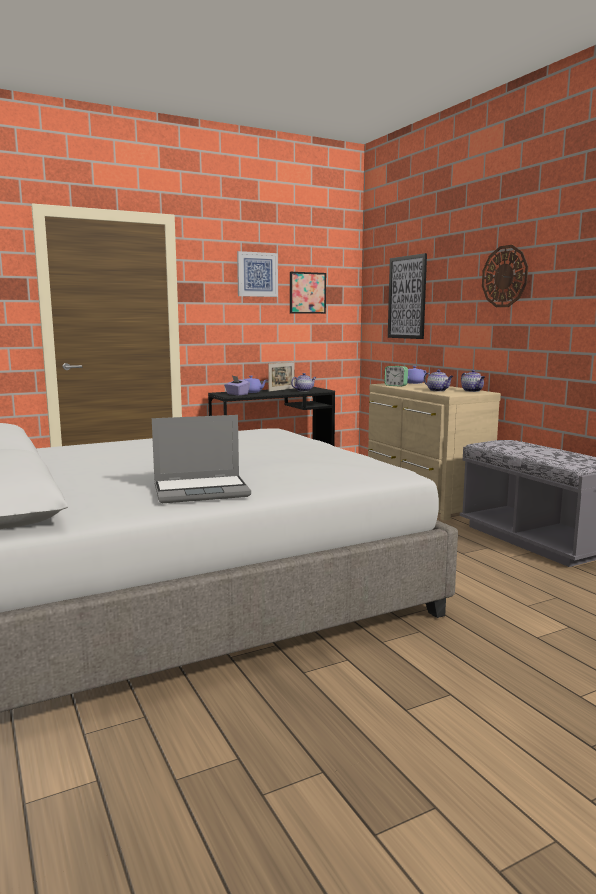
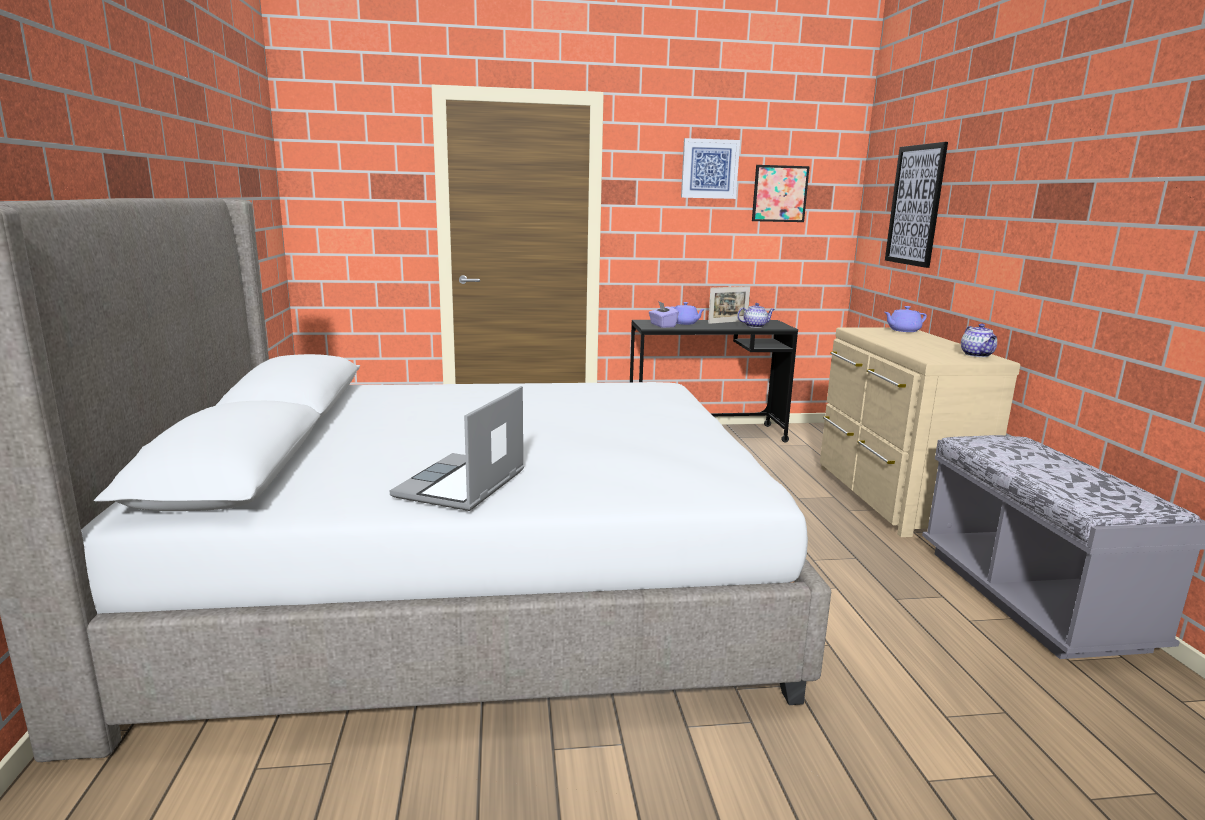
camera: 20 degrees right, 5 degrees up
laptop [152,415,251,503] -> laptop turned 105 degrees clockwise [390,386,524,511]
alarm clock [384,366,408,387] -> none
teapot [424,369,453,391] -> none
wall clock [482,245,528,307] -> none

